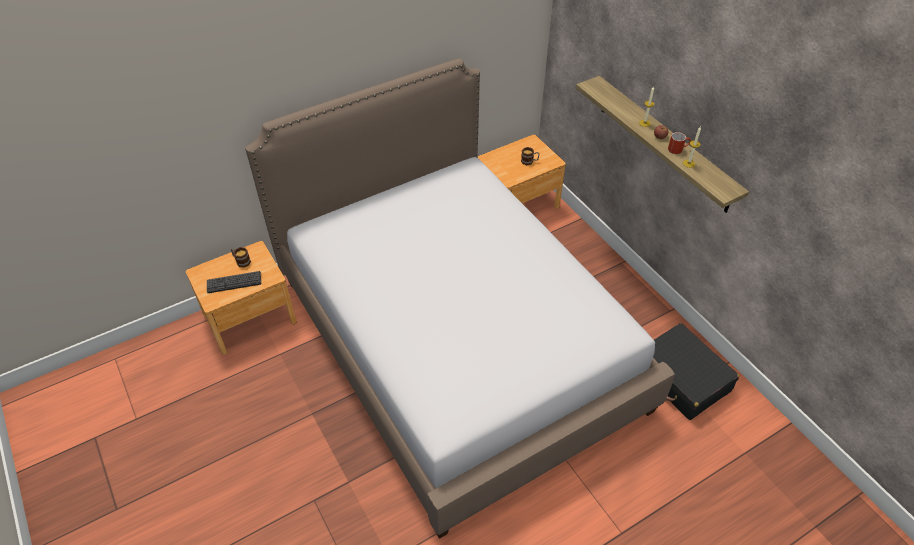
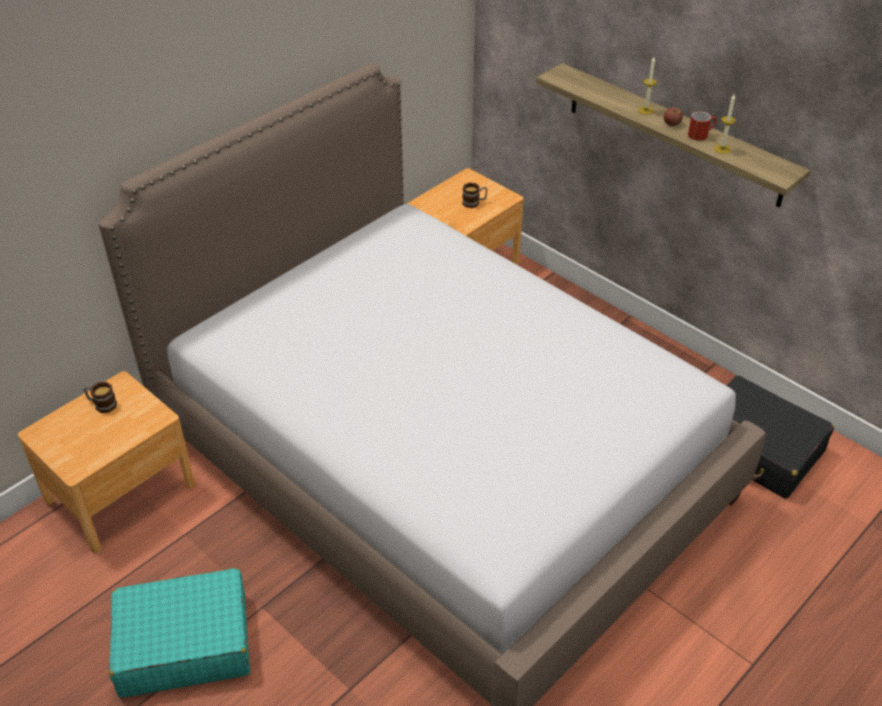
camera: 15 degrees left, 5 degrees down
keyboard [207,271,261,293] -> none
none -> turquoise suitcase [109,568,250,698]

